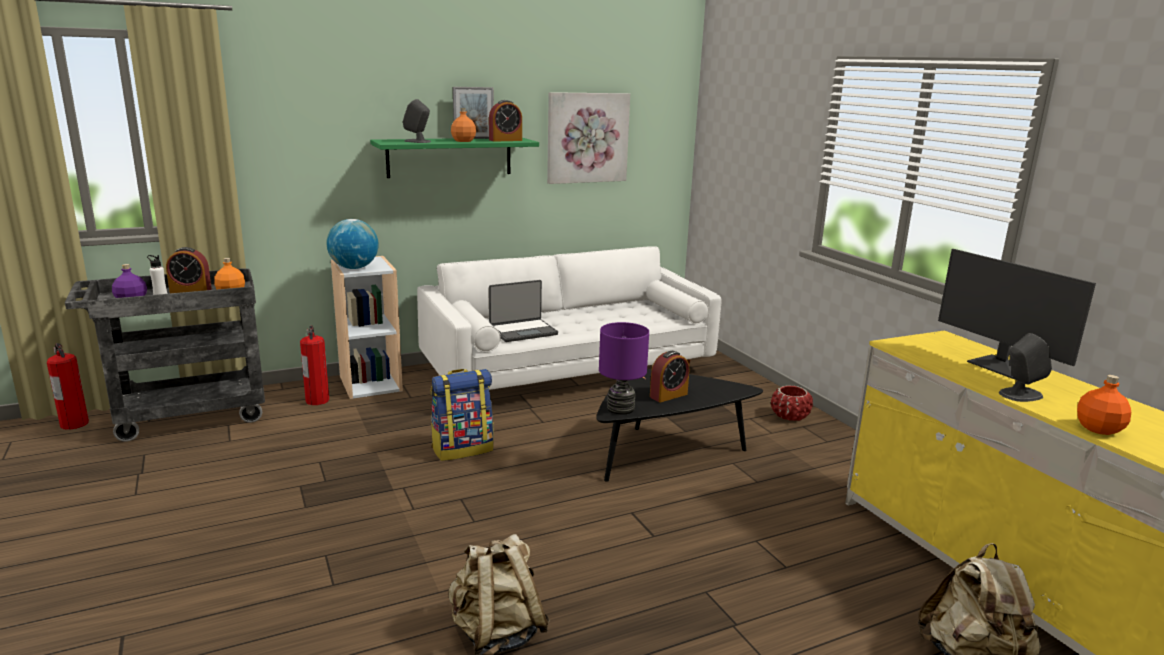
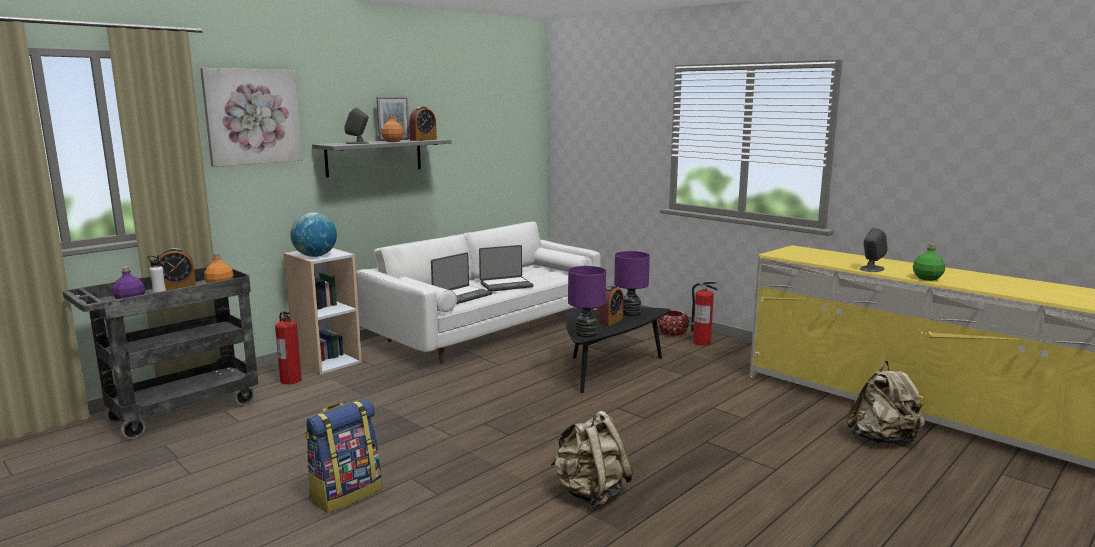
camera: 20 degrees left, 5 degrees down
fire extinguisher [47,343,89,430] -> fire extinguisher moved to [691,282,717,346]
green shelf [370,138,539,178] -> grey shelf [312,139,451,177]
backpack [430,369,494,461] -> backpack moved to [305,399,382,513]
picture [547,92,630,184] -> picture moved to [200,68,302,167]
monitor [938,249,1096,379] -> none
orange bottle [1077,375,1131,435] -> green bottle [913,244,945,281]
none -> laptop [479,245,533,291]
none -> purple table lamp [614,251,650,316]

